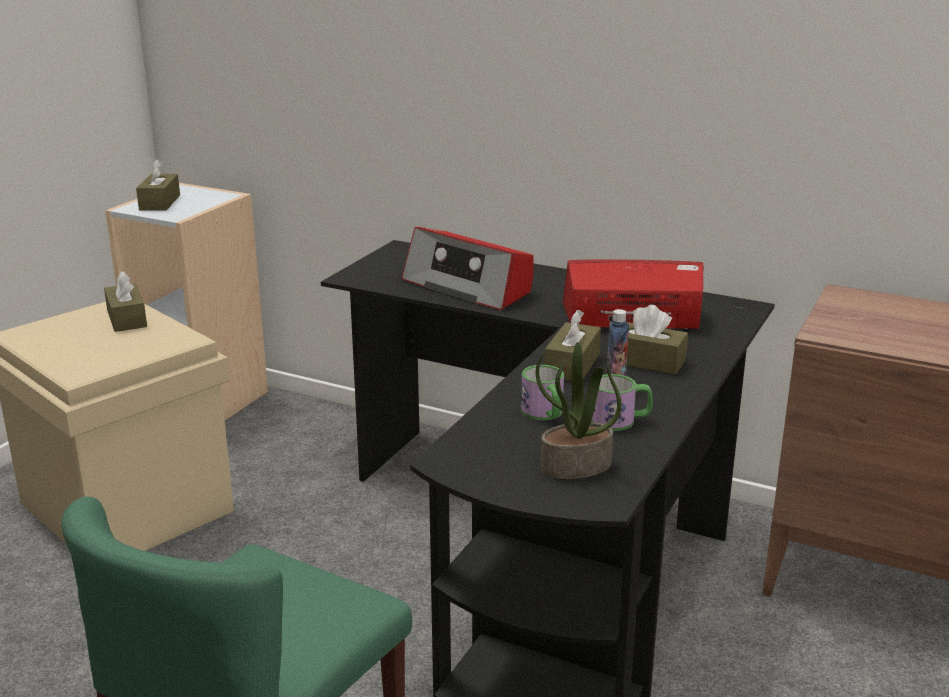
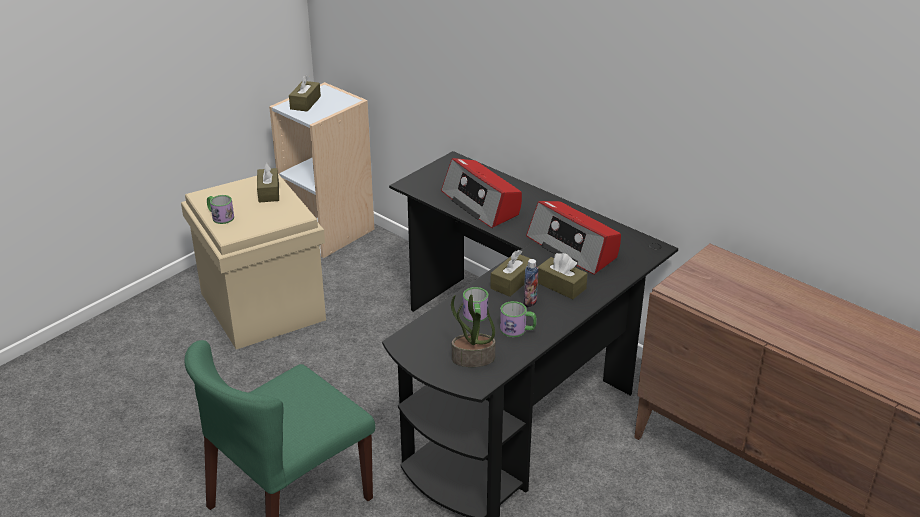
camera: 15 degrees right, 10 degrees up
radio [563,260,704,329] -> radio turned 150 degrees counterclockwise [526,201,621,275]
none -> mug [207,195,234,224]

